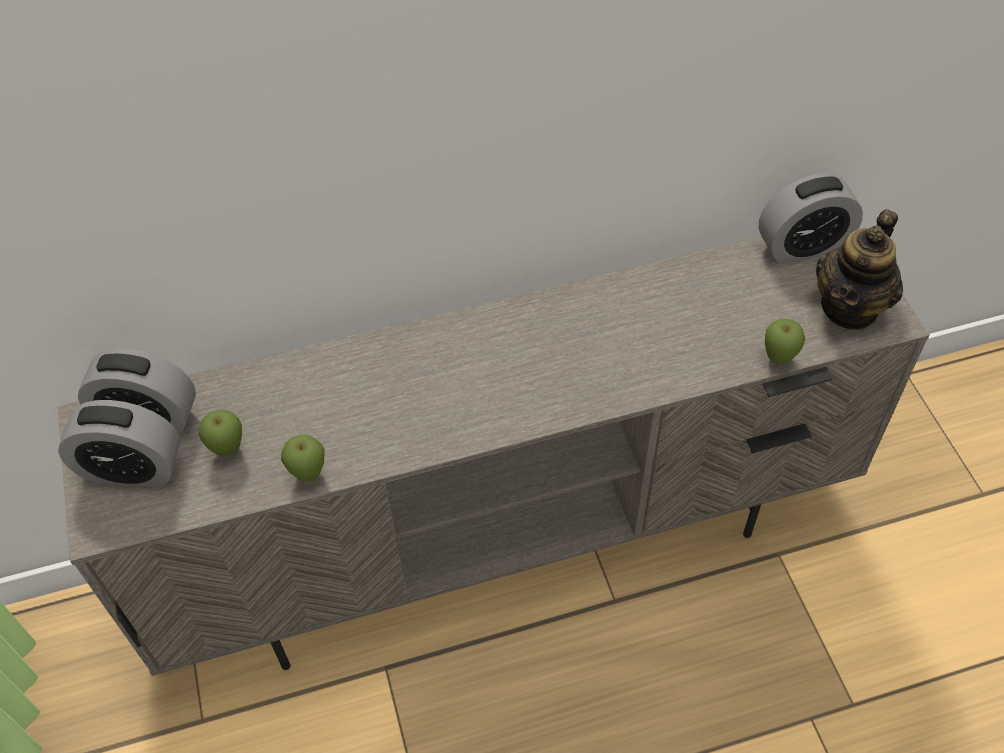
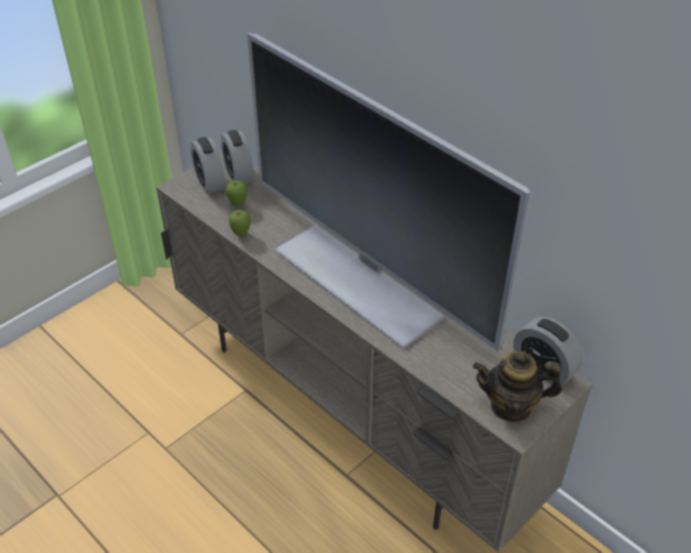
camera: 60 degrees right, 10 degrees down
apple [765,318,805,364] -> none
none -> television [247,32,531,352]

